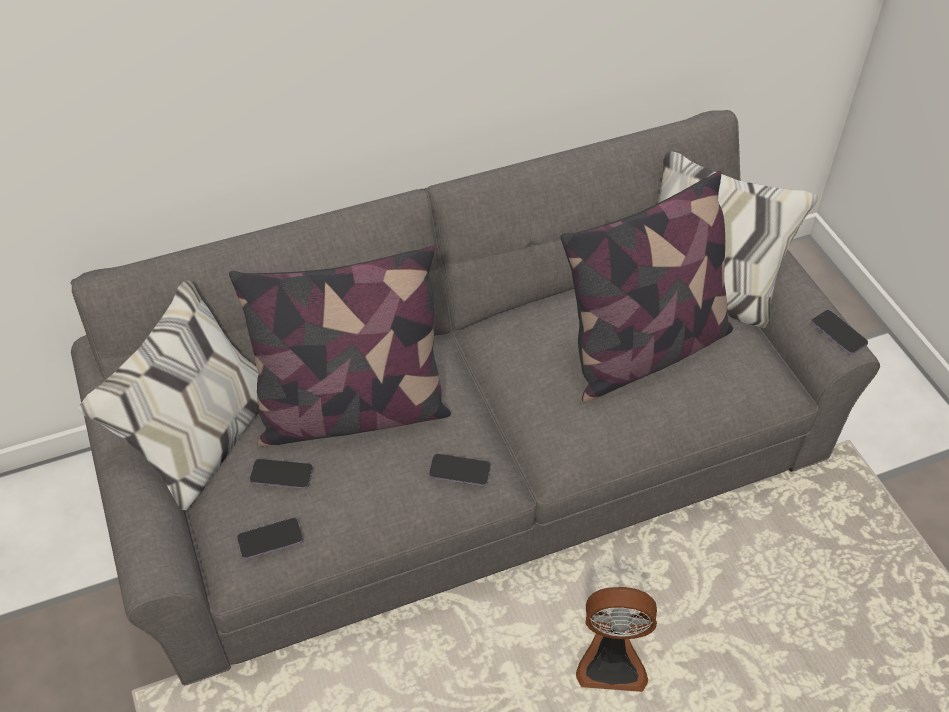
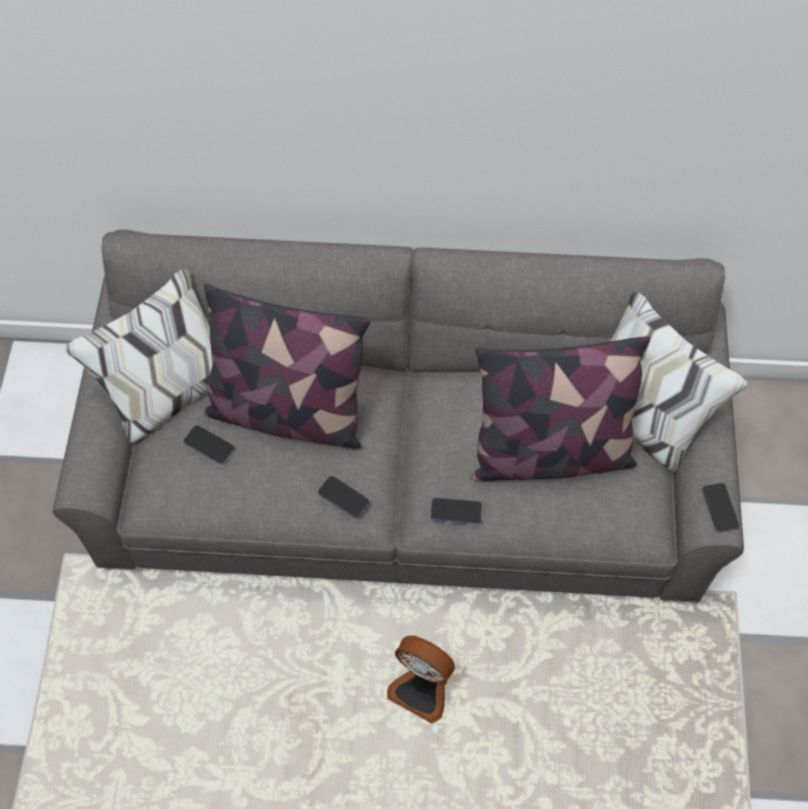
camera: 25 degrees right, 10 degrees up
phone [237,518,303,560] -> phone moved to [430,498,482,524]

